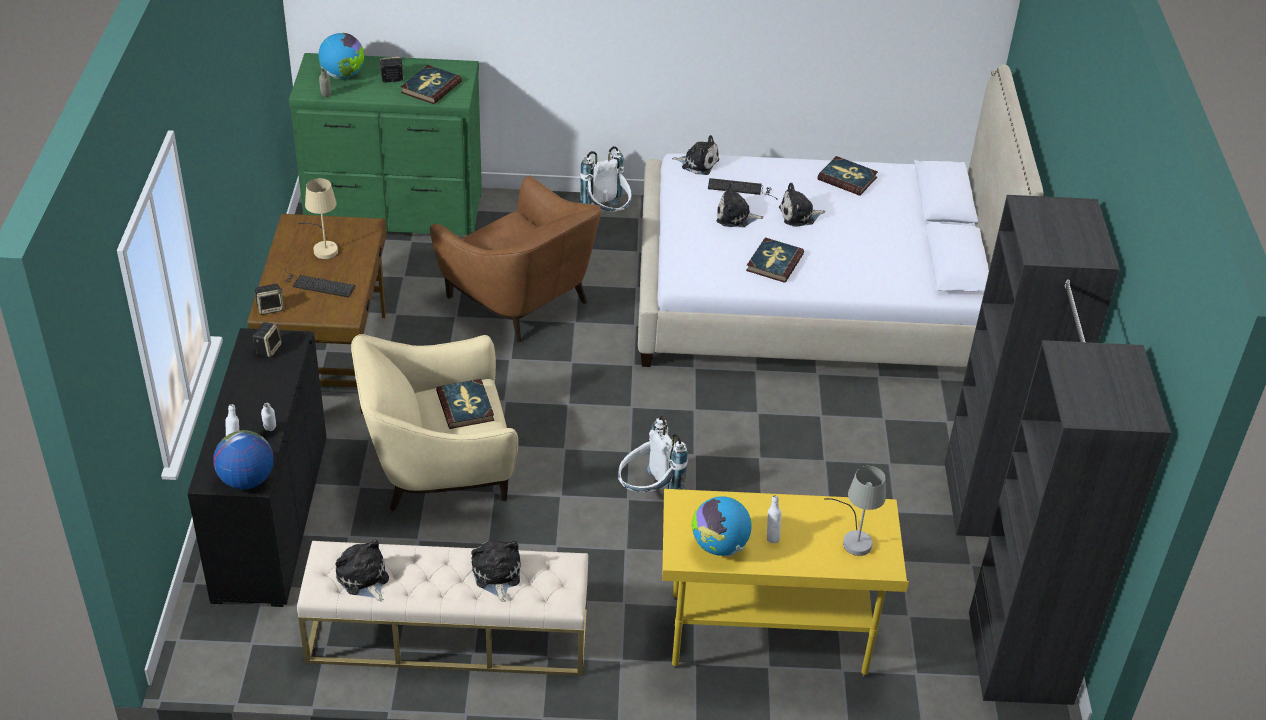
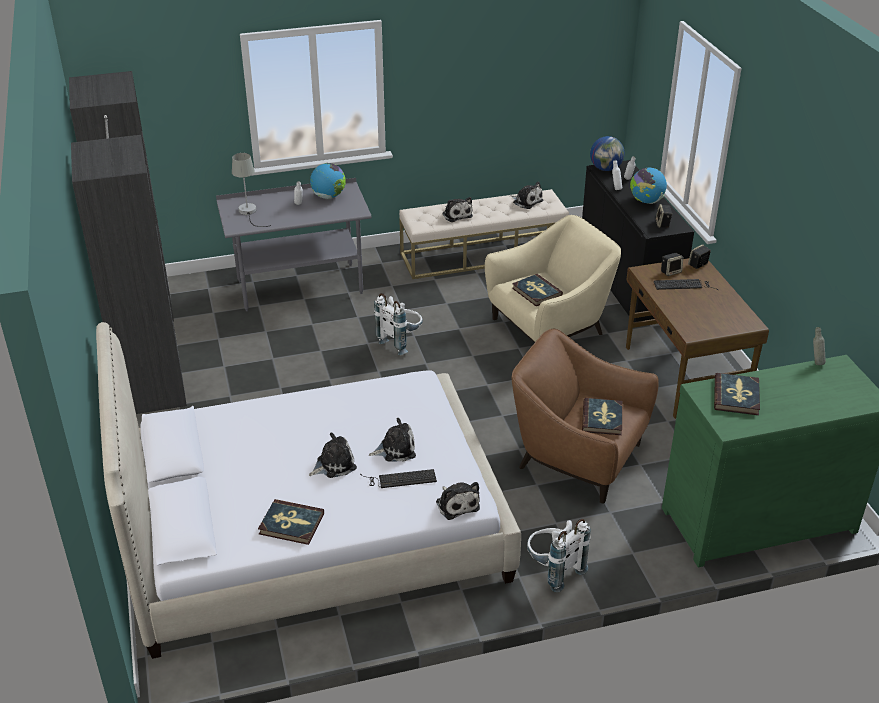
camera: 165 degrees right, 5 degrees down
beige table lamp [298,178,338,259] -> none
globe [318,32,364,79] -> globe moved to [630,168,667,204]
speaker [379,57,403,83] -> speaker moved to [661,253,683,276]
yellow desk [662,489,909,677] -> grey desk [216,178,372,311]
plush toy [672,135,719,175] -> plush toy turned 120 degrees counterclockwise [436,482,480,520]
book [746,237,804,283] -> book moved to [582,398,622,435]

